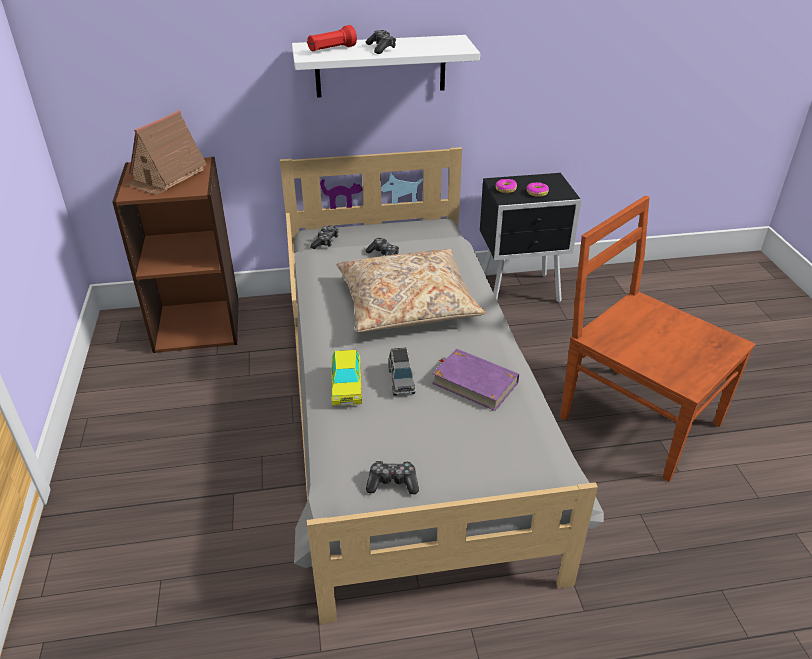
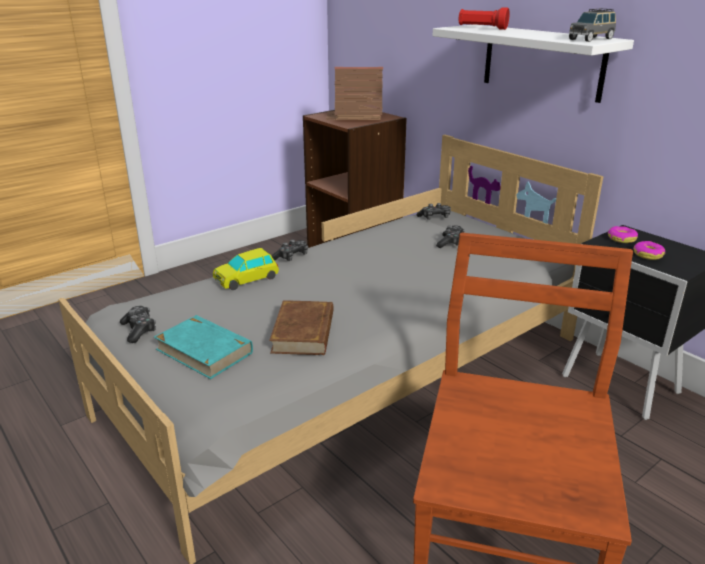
camera: 60 degrees right, 10 degrees down
beige pillow [336,249,486,332] -> none
game controller [366,30,396,54] -> game controller moved to [271,240,308,261]
grey toy car [389,347,415,396] -> grey toy car moved to [569,8,616,42]
purple book [432,349,519,411] -> brown book [269,300,334,355]
none -> turquoise book [154,315,253,379]

